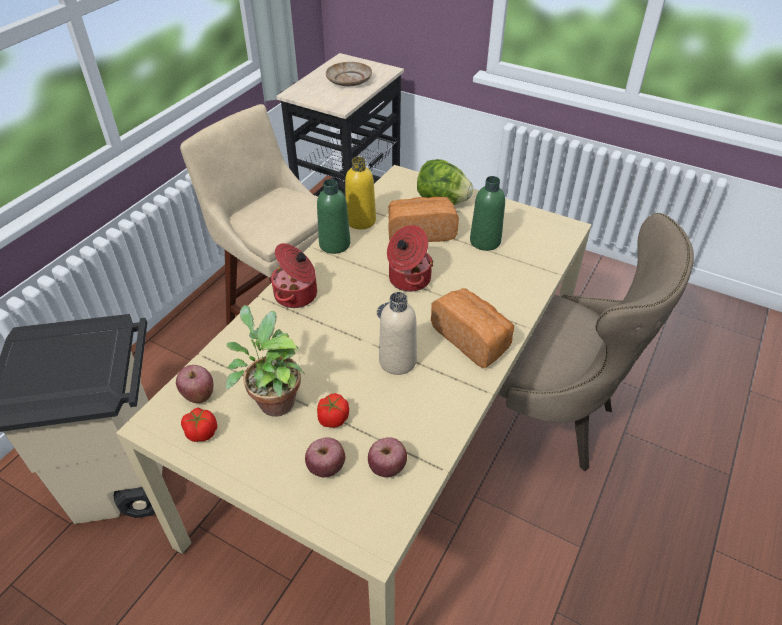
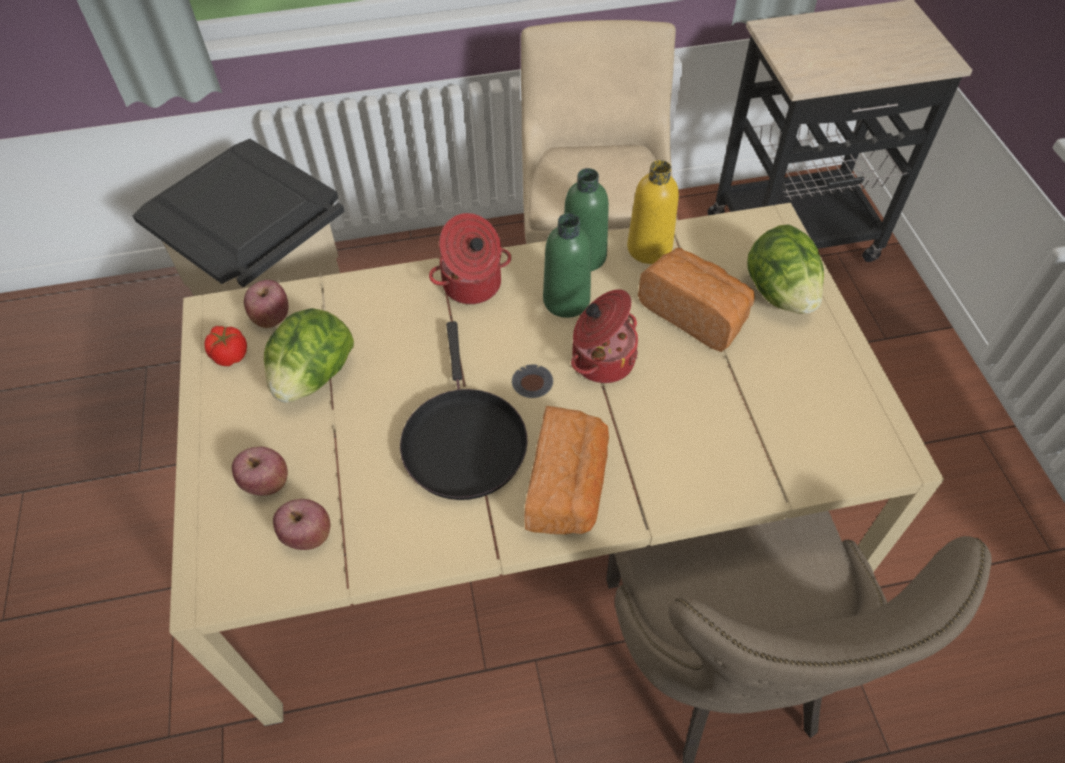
camera: 50 degrees right, 10 degrees up
potted plant [225,305,305,417] -> lettuce [264,308,354,403]
tomato [317,393,349,428] -> none
beige plate [326,62,372,86] -> none
beige bottle [379,292,417,375] -> black frying pan [400,321,528,500]
green bottle [470,176,505,251] -> green bottle moved to [543,213,591,318]

